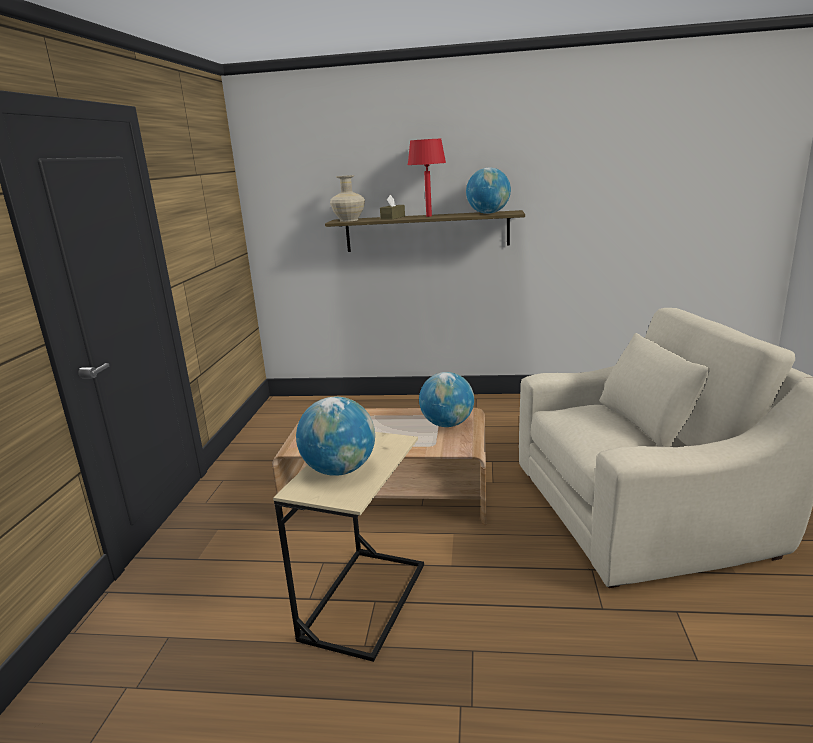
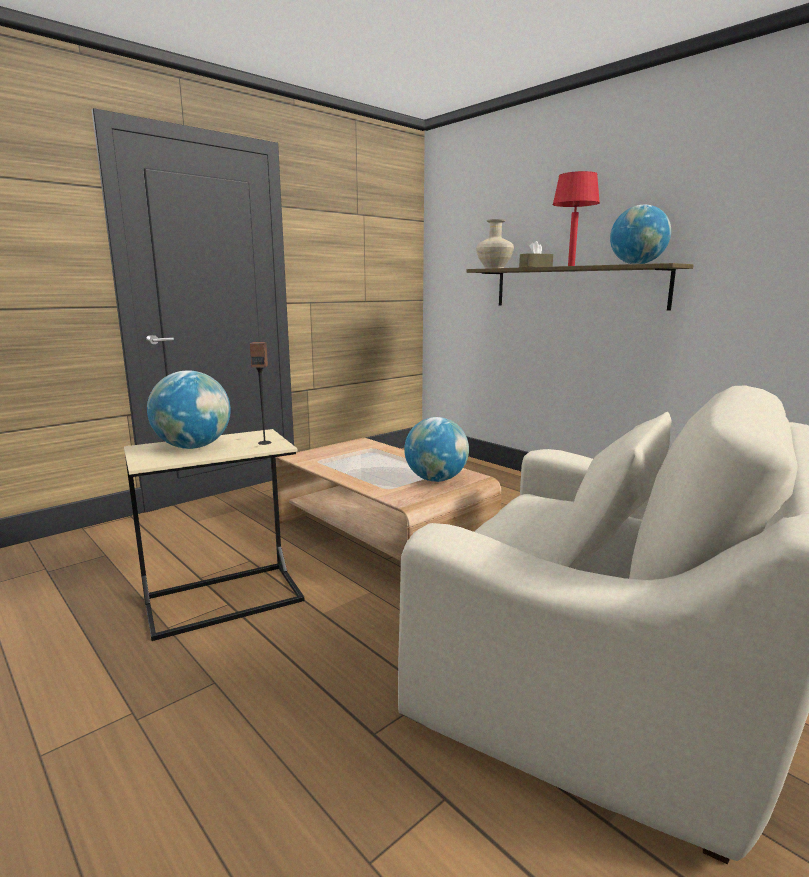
camera: 40 degrees right, 5 degrees down
none -> speaker [250,342,271,445]

